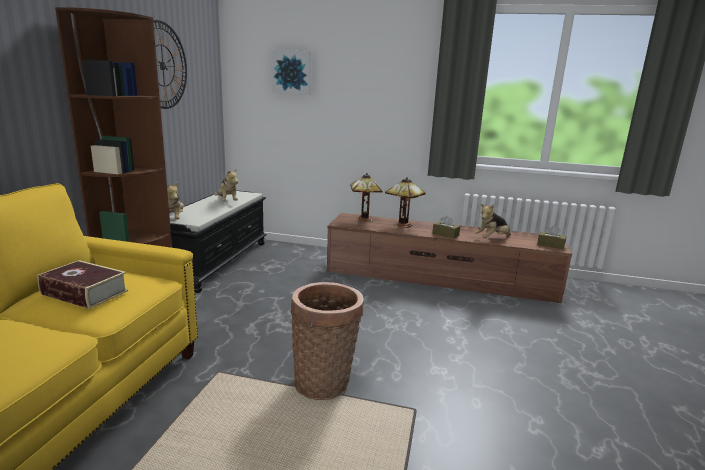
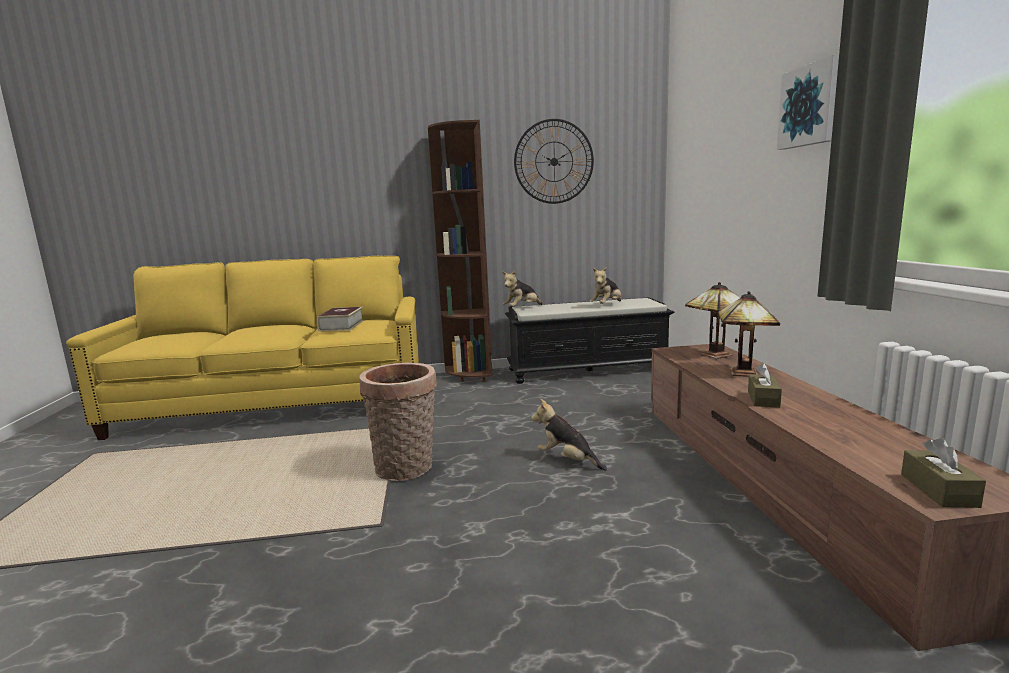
camera: 70 degrees right, 5 degrees down
picture [272,50,313,95] -> picture moved to [777,54,839,150]
plush toy [475,204,511,238] -> plush toy moved to [531,399,607,471]

